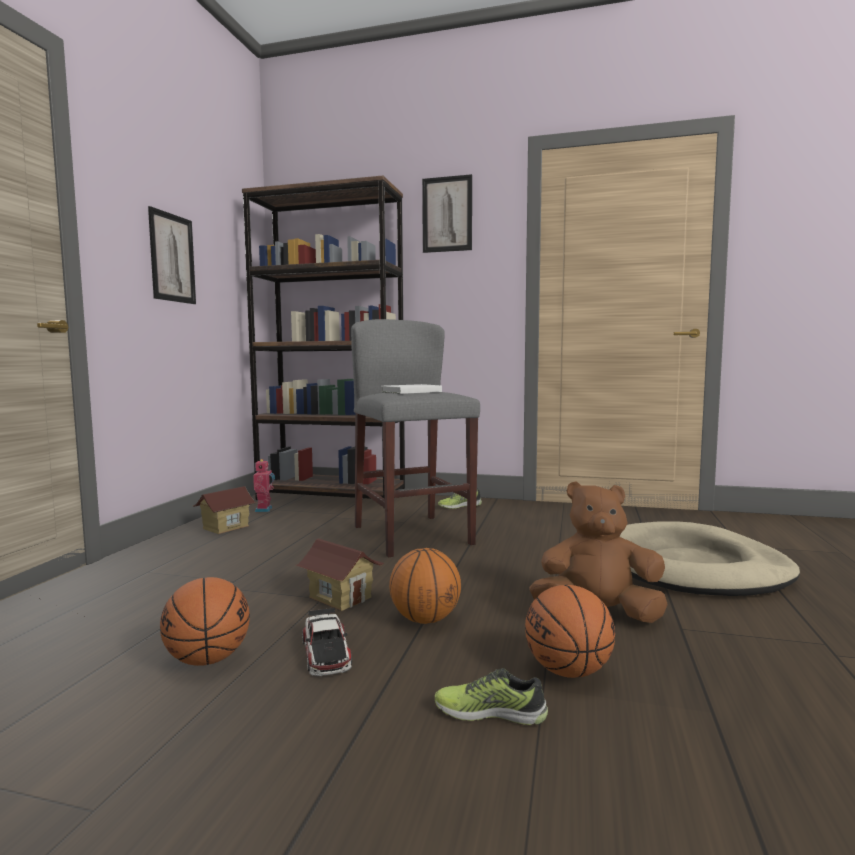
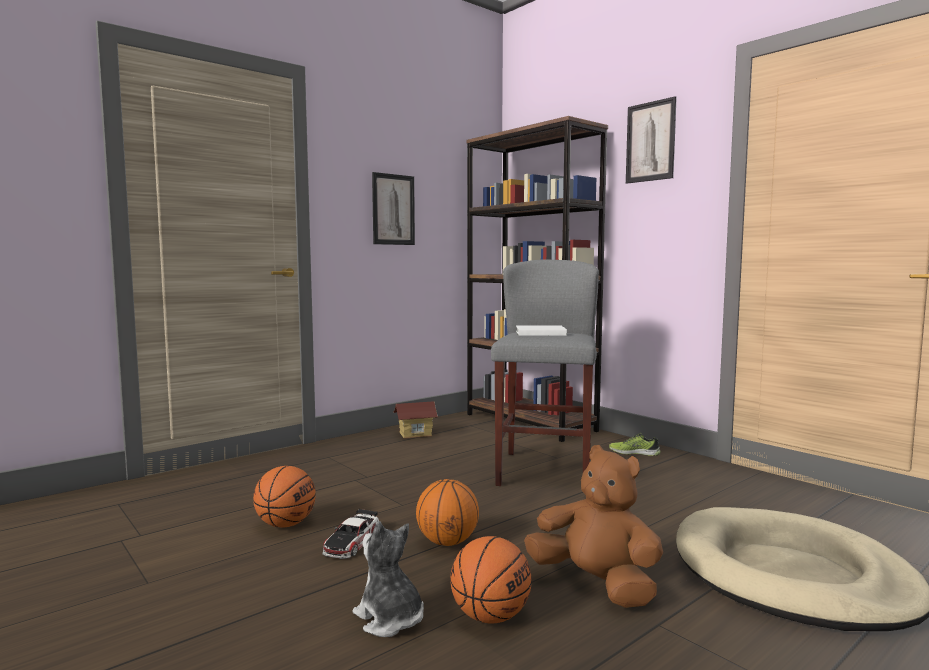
camera: 35 degrees right, 0 degrees up
toy robot [253,459,275,512] -> none
toy house [296,539,384,611] -> none
shoe [435,668,548,725] -> plush toy [353,521,424,637]

